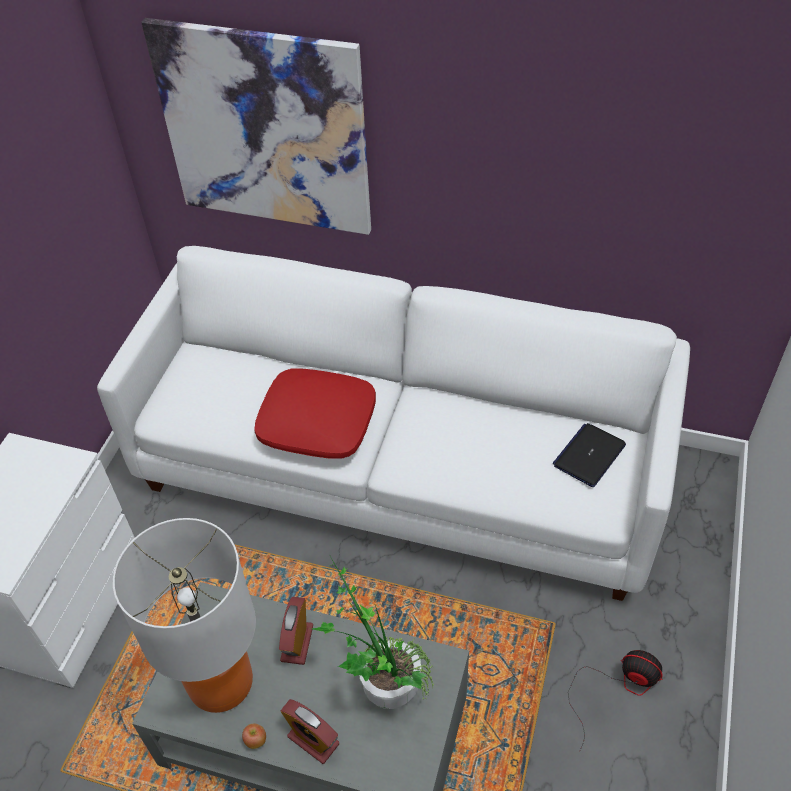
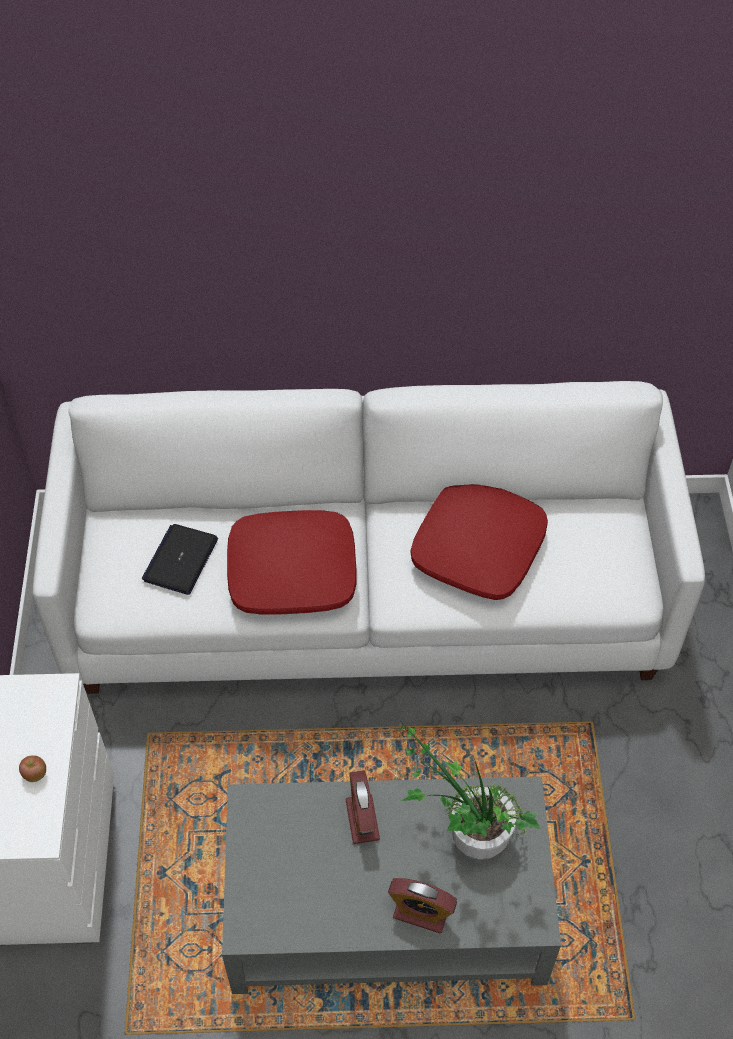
camera: 20 degrees left, 5 degrees up
table lamp [113,518,256,713] -> none
picture [141,18,371,235] -> none
apple [242,724,266,749] -> apple moved to [19,755,46,782]
laptop [552,423,626,487] -> laptop moved to [142,524,218,595]
fan [568,650,663,750] -> none
none -> red pillow [410,484,548,600]

